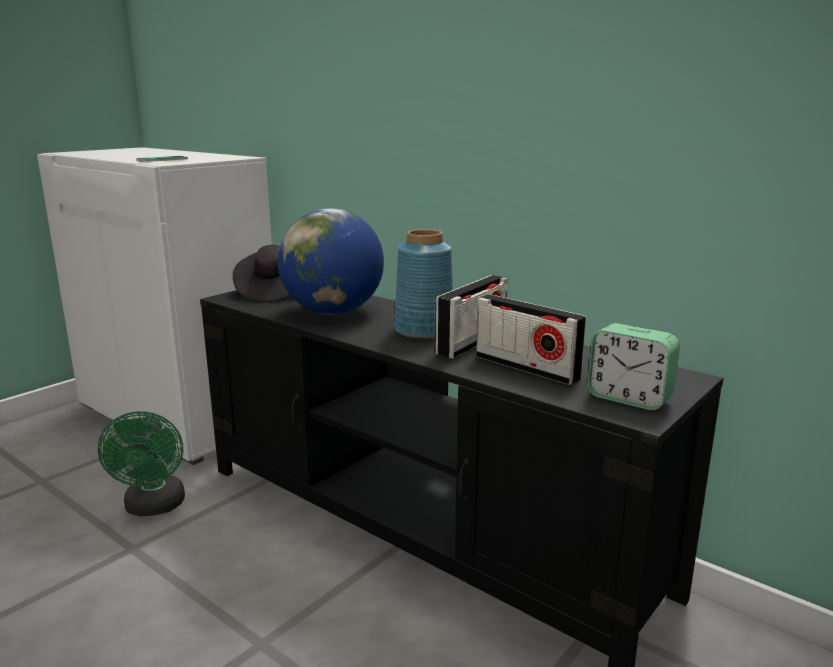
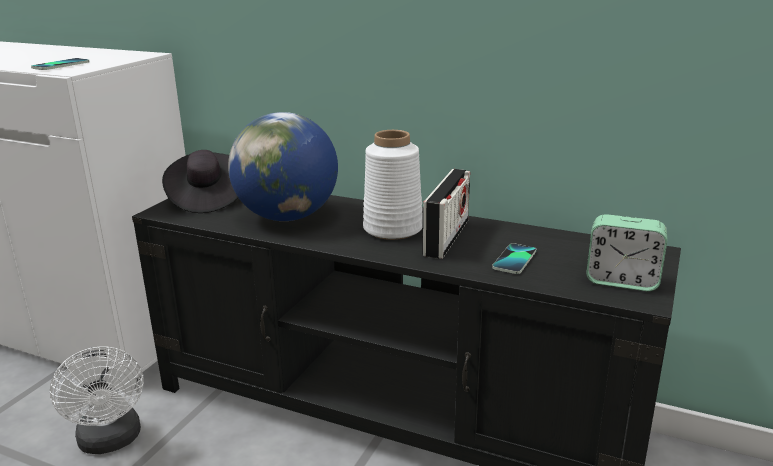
camera: 15 degrees left, 5 degrees up
green fan [98,411,185,516] -> white fan [50,347,144,454]
blue vase [394,229,453,339] -> white vase [363,130,423,240]
radio [476,294,587,385] -> phone [492,243,536,274]

